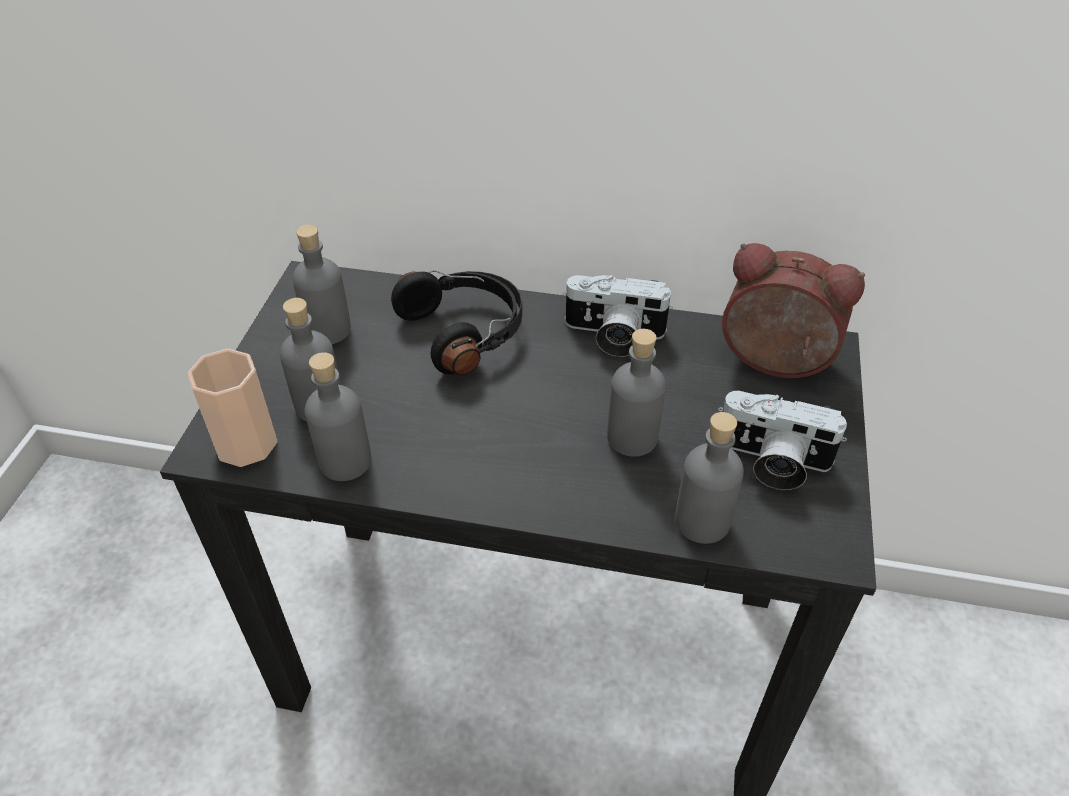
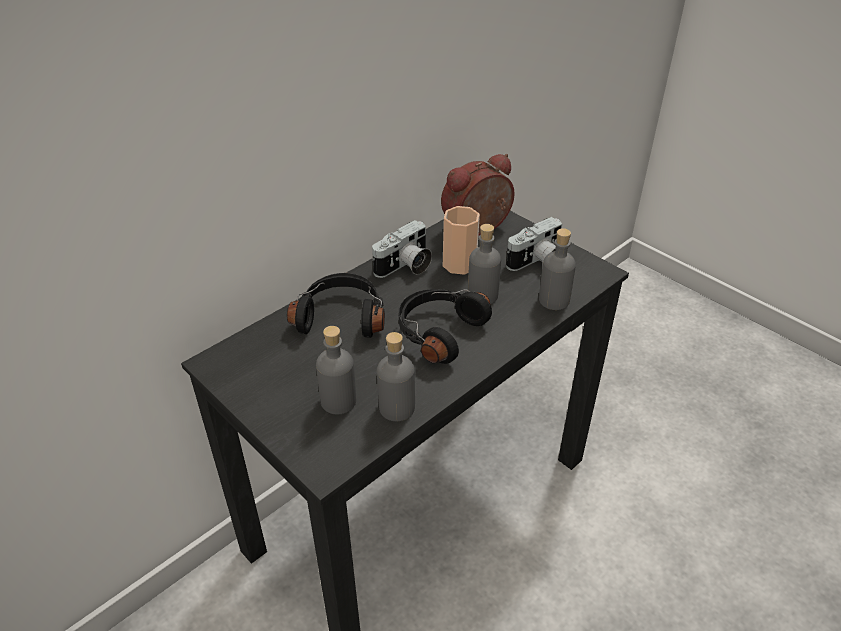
camera: 55 degrees left, 5 degrees down
cup [187,349,278,467] -> cup moved to [443,206,480,275]
grey bottle [293,224,351,344] -> none
none -> black headphones [399,289,492,364]

